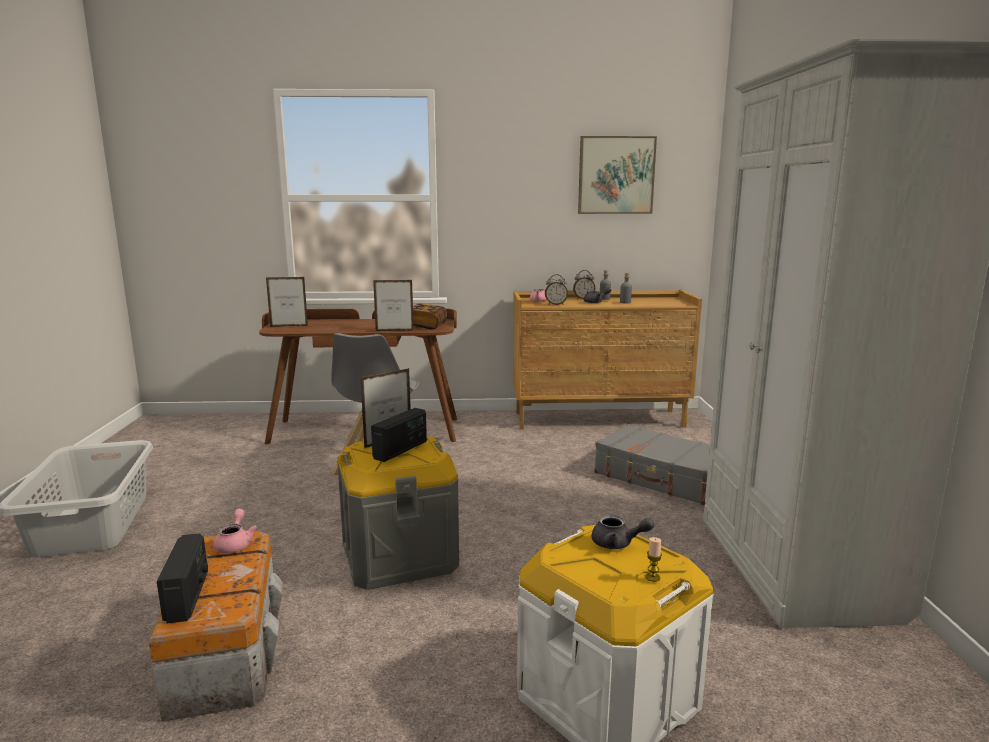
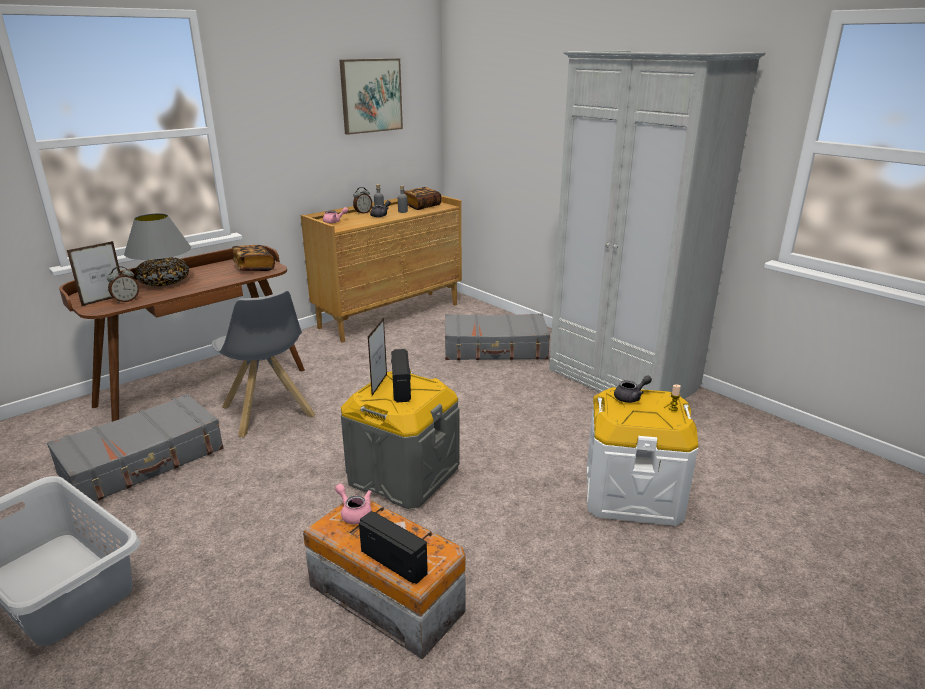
camera: 40 degrees left, 10 degrees up
picture frame [373,280,414,331] -> none
alarm clock [545,274,568,305] -> alarm clock moved to [107,266,139,304]
none -> grey suitcase [47,394,224,502]
none -> grey table lamp [124,213,191,286]
none -> book [404,187,441,210]

